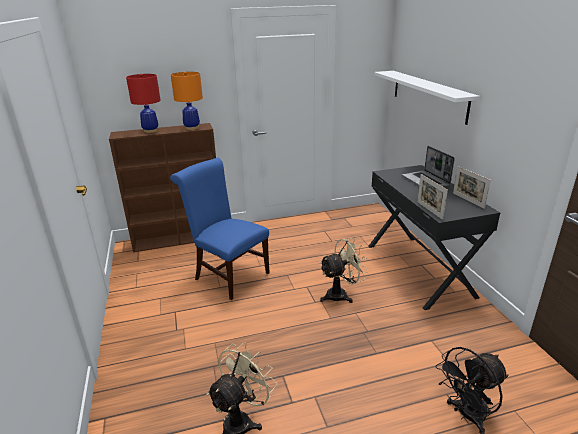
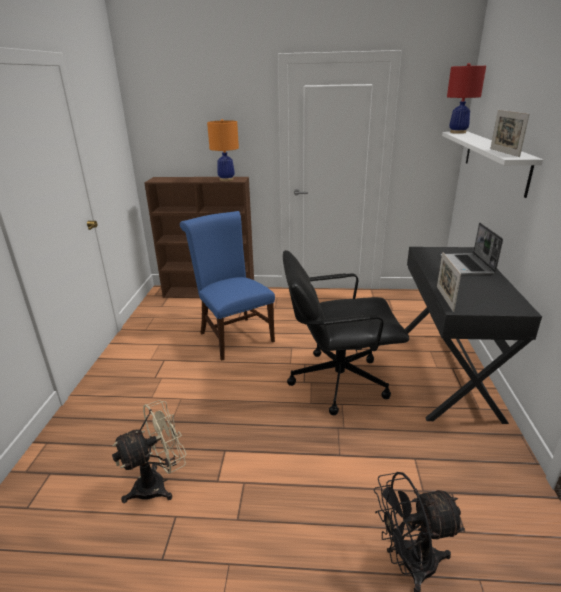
camera: 20 degrees right, 0 degrees up
red table lamp [126,73,160,133] -> red table lamp moved to [447,63,486,134]
beige fan [320,238,368,303] -> black office chair [283,250,409,415]
picture frame [453,166,491,209] -> picture frame moved to [490,110,530,157]

